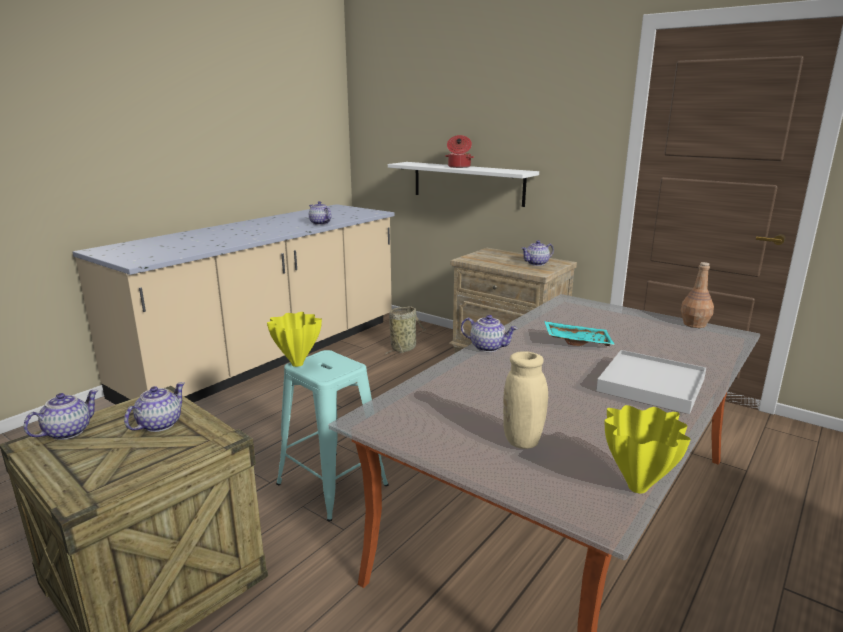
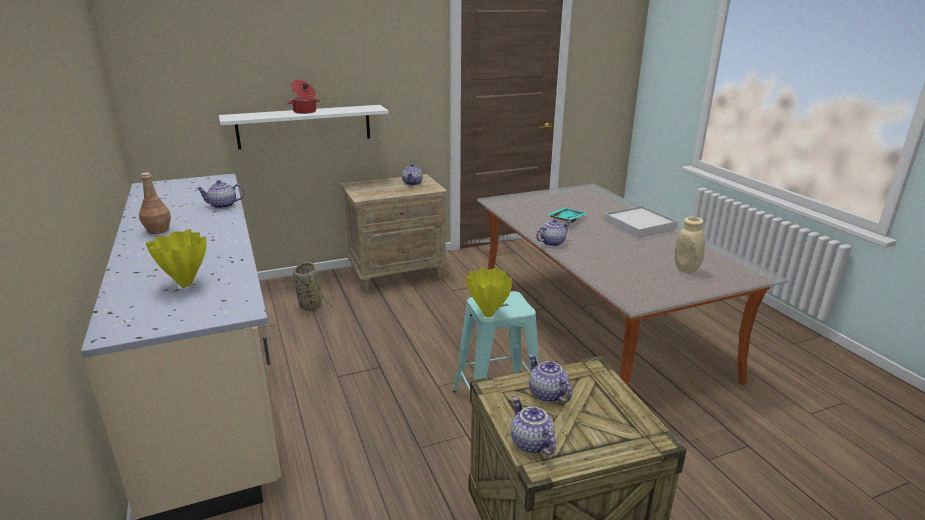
camera: 60 degrees left, 5 degrees up
yellow vase [605,405,691,493] -> yellow vase moved to [146,229,206,287]
brown bottle [681,262,714,328] -> brown bottle moved to [139,172,171,234]

